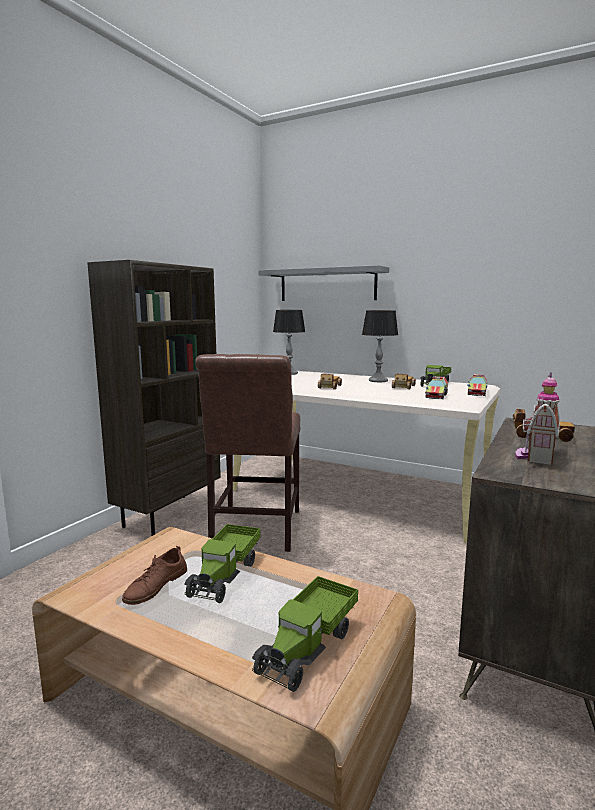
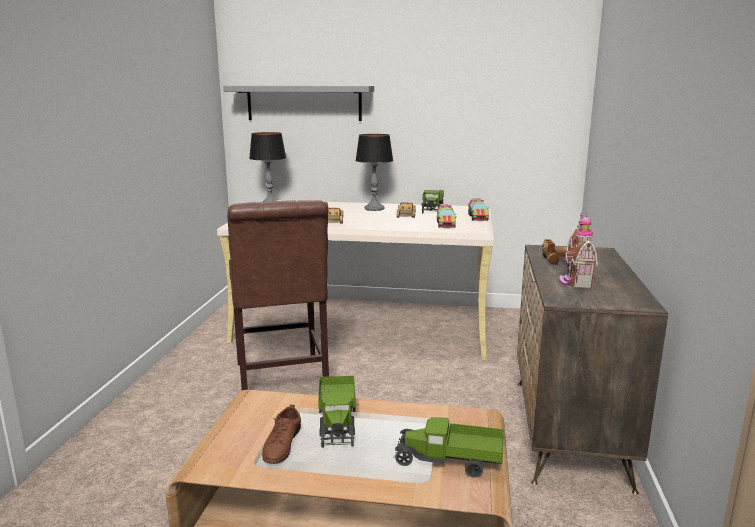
camera: 20 degrees left, 5 degrees up
brown bookcase [87,260,221,536] -> none
toy truck [252,576,358,692] -> toy truck turned 90 degrees clockwise [394,417,504,478]

